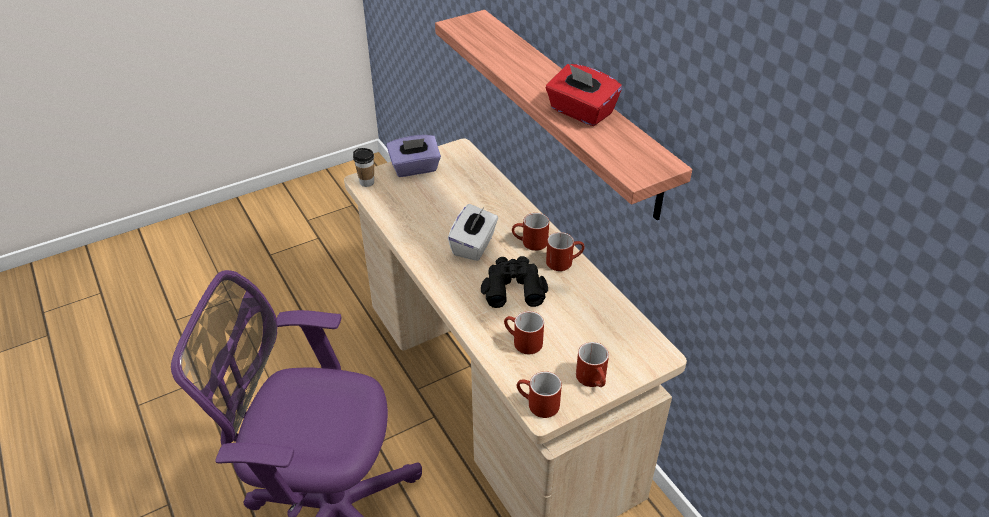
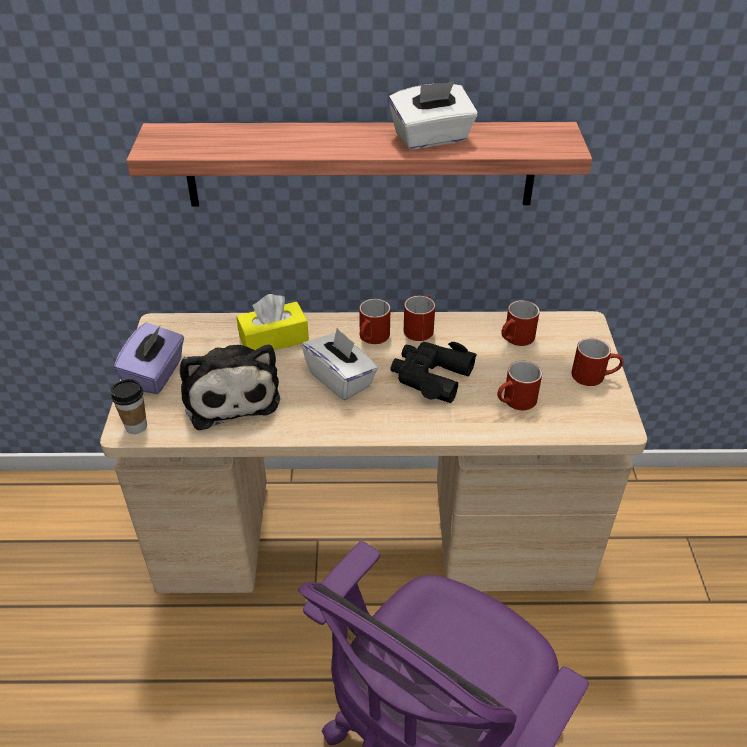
camera: 60 degrees left, 0 degrees up
red mug [517,371,562,418] -> red mug moved to [501,300,540,346]
red tissue box [546,64,622,126] -> white tissue box [389,81,478,150]
none -> plush toy [180,344,280,430]
none -> yellow tissue box [236,294,309,350]

